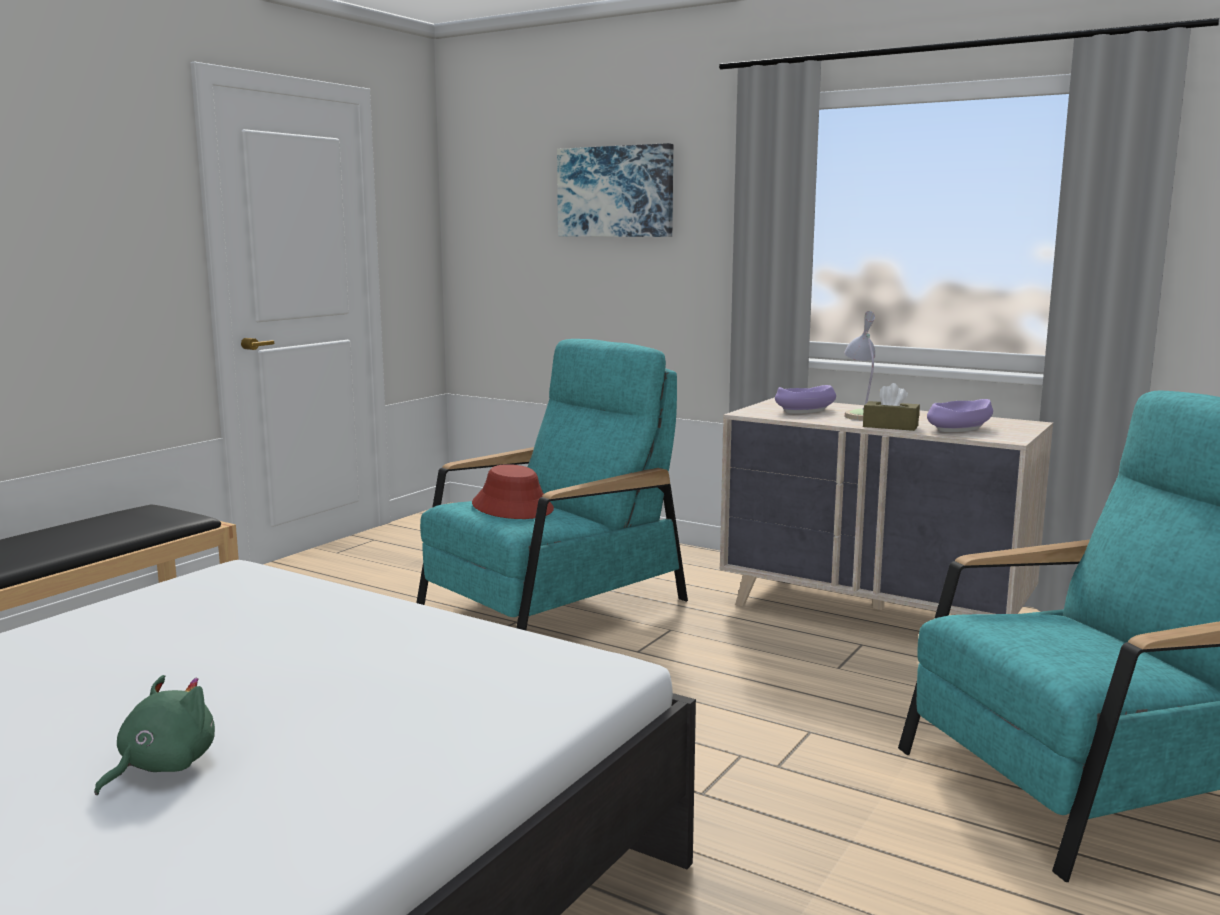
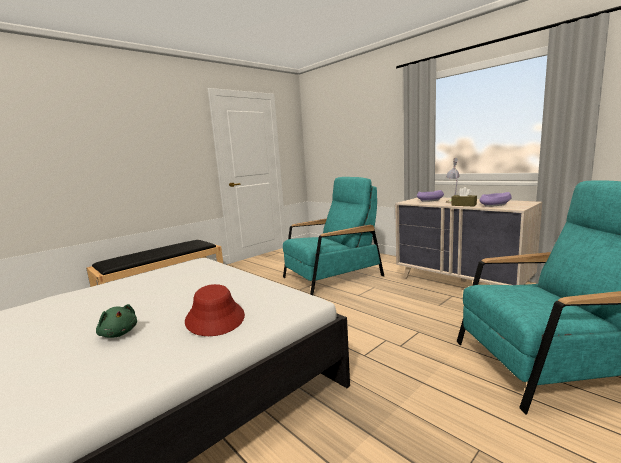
camera: 15 degrees right, 0 degrees up
green plush toy [94,675,215,795] -> green plush toy turned 90 degrees clockwise [96,304,137,338]
red hat [472,464,554,519] -> red hat moved to [185,284,245,336]
picture [557,143,673,237] -> none

